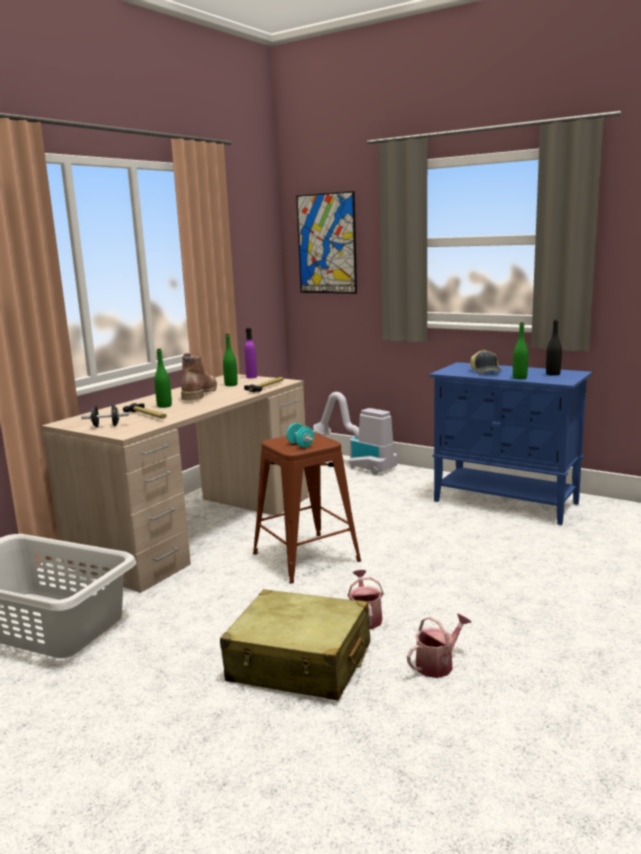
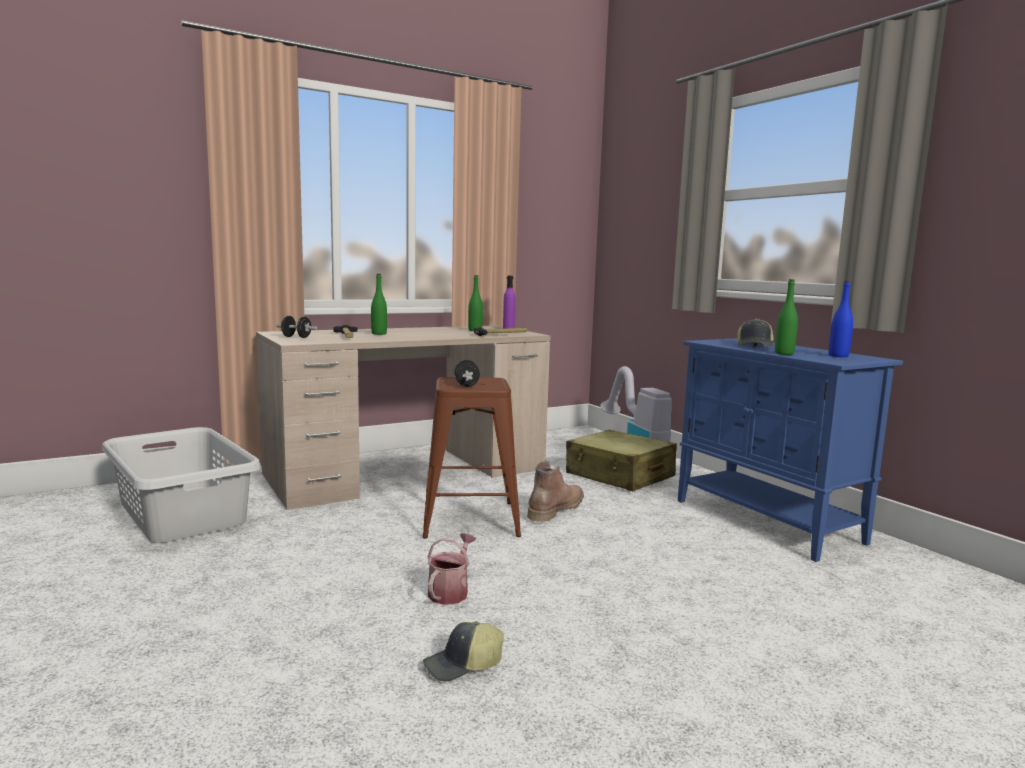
camera: 25 degrees right, 5 degrees down
brown boot [181,353,217,401] -> brown boot moved to [527,461,584,522]
beige suitcase [220,589,370,701] -> beige suitcase moved to [566,429,677,491]
turquoise dumbbell [287,423,314,447] -> black dumbbell [454,360,480,387]
picture [296,191,357,294] -> none
watering can [407,613,471,678] -> cap [423,621,504,682]
black bottle [546,319,562,376] -> blue bottle [829,281,853,357]

